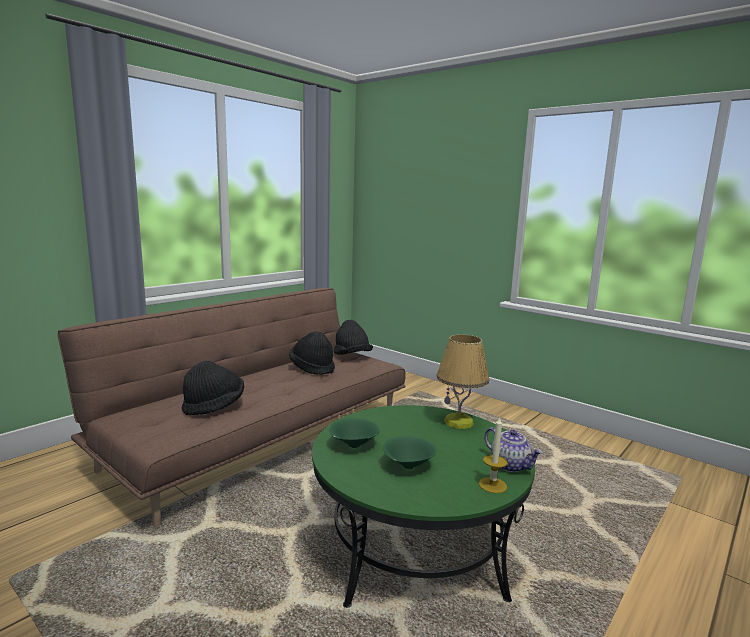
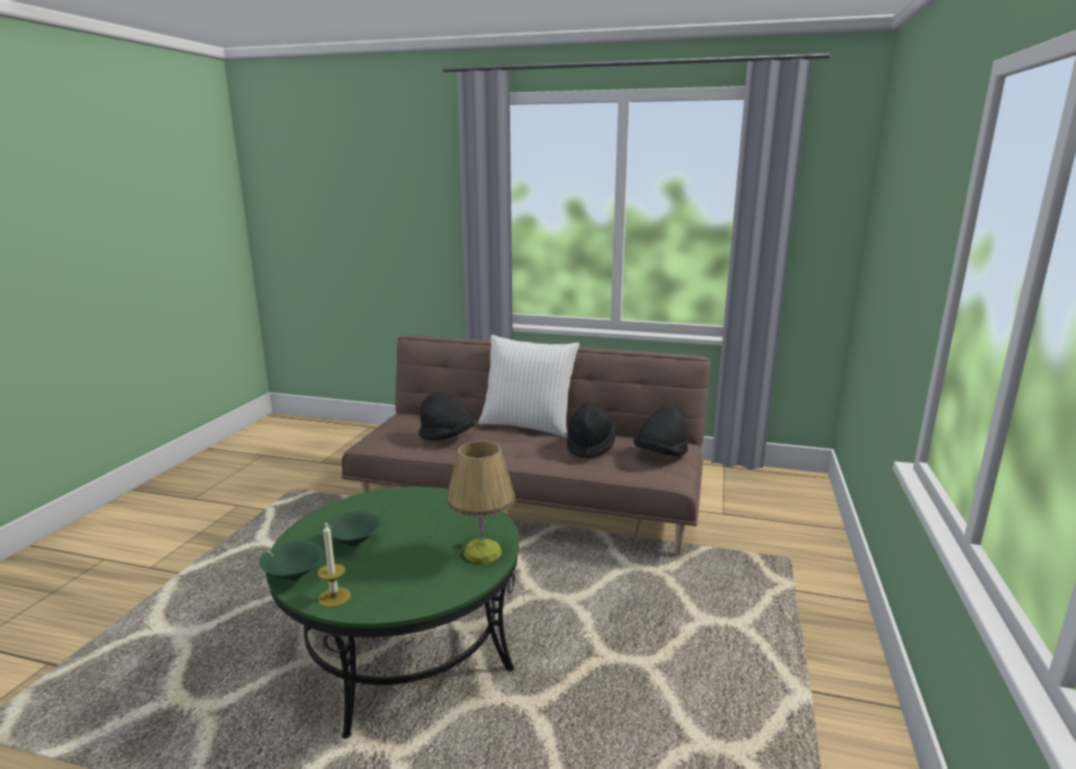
camera: 65 degrees right, 5 degrees up
green bowl [330,418,380,448] -> green bowl moved to [259,540,324,581]
teapot [484,427,543,472] -> none
none -> white pillow [478,335,579,438]

